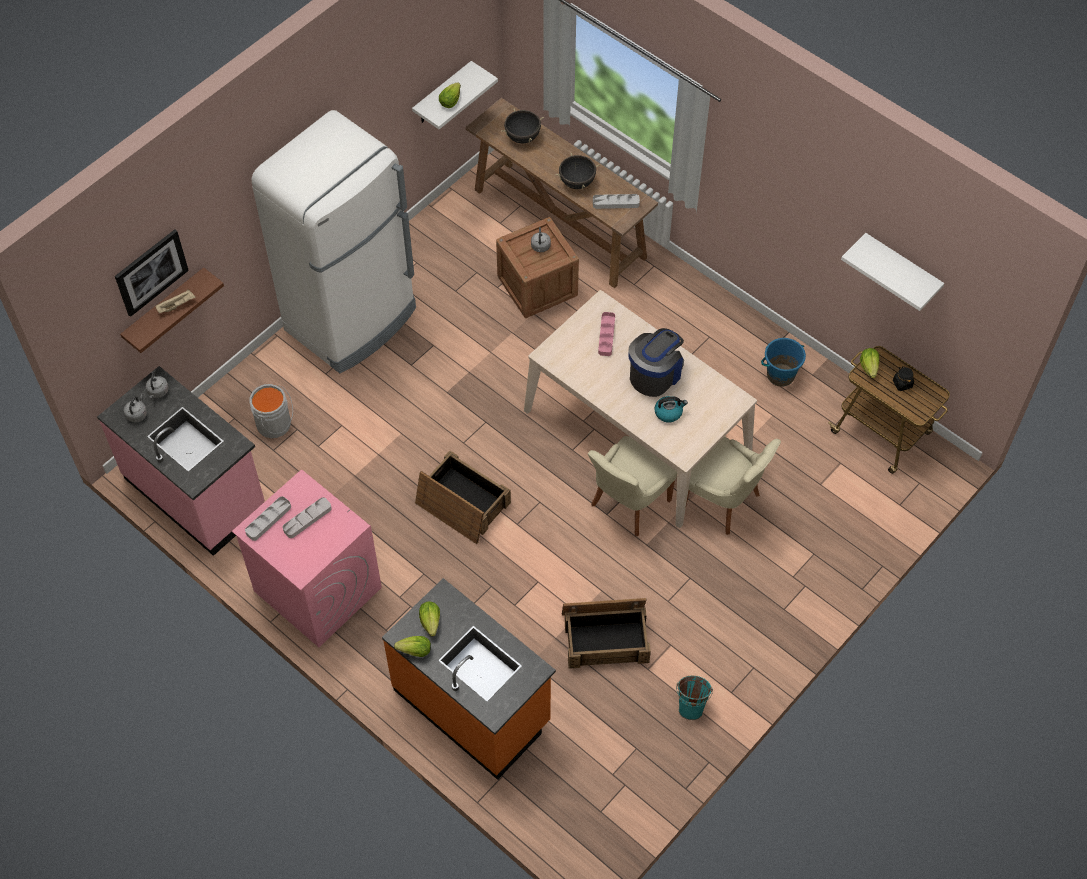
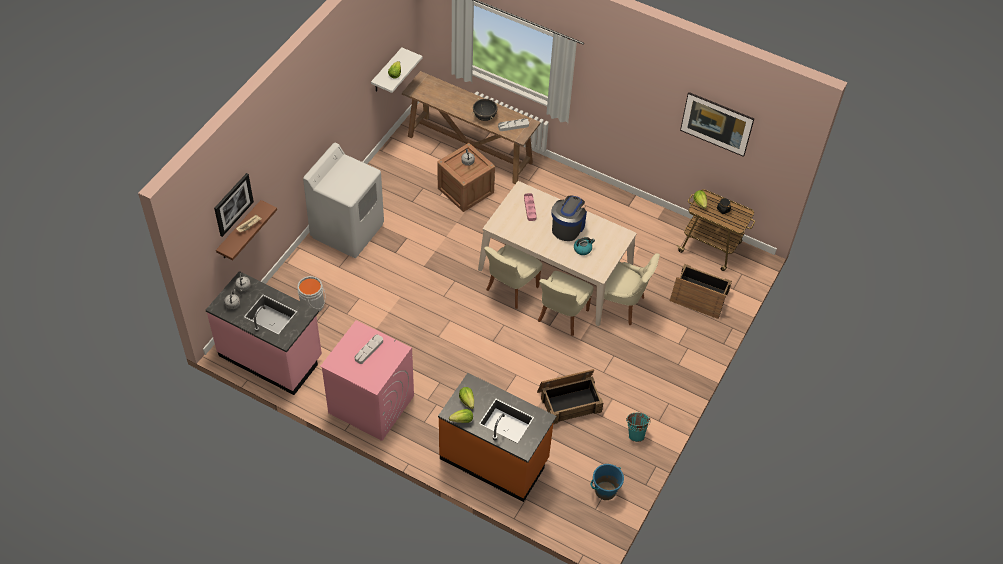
camera: 15 degrees left, 5 degrees down
grey tray [245,496,291,541] -> none
white fridge [252,110,416,373] -> white washing machine [303,143,384,258]
crate [415,450,511,544] -> crate moved to [670,264,732,319]
black cooking pot [502,109,544,143] -> none
blue bucket [761,338,806,387] -> blue bucket moved to [591,464,624,500]
white shelf [841,233,944,311] -> picture [680,92,755,157]
none -> beige chair [484,244,542,309]

